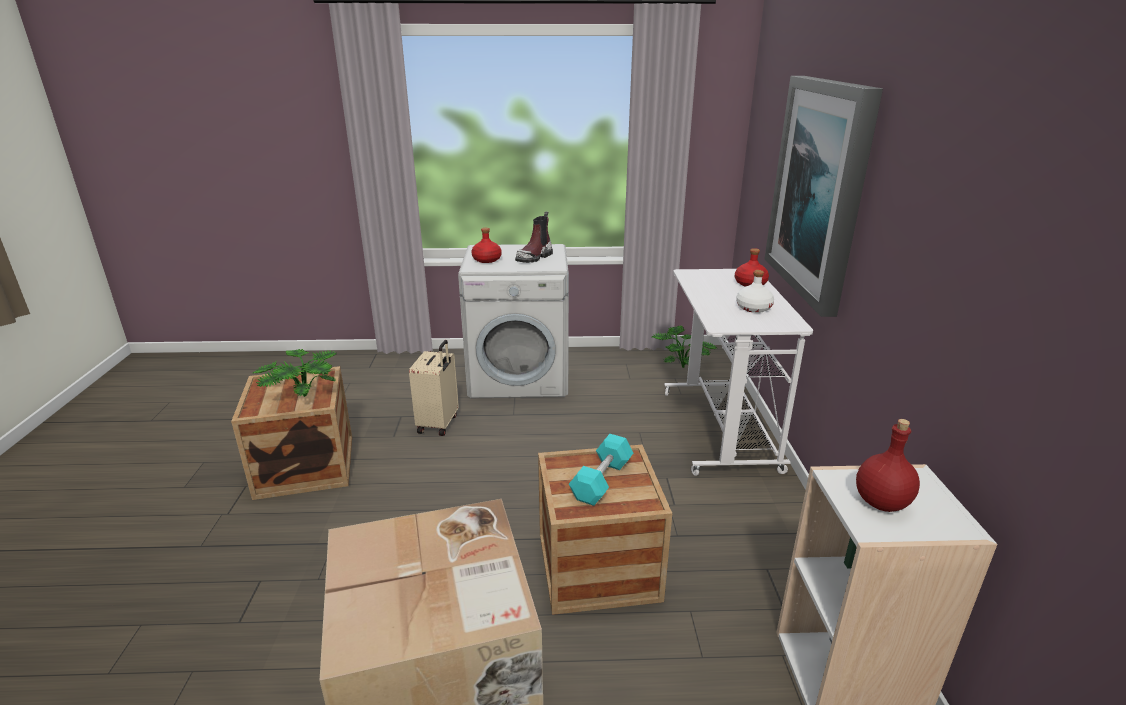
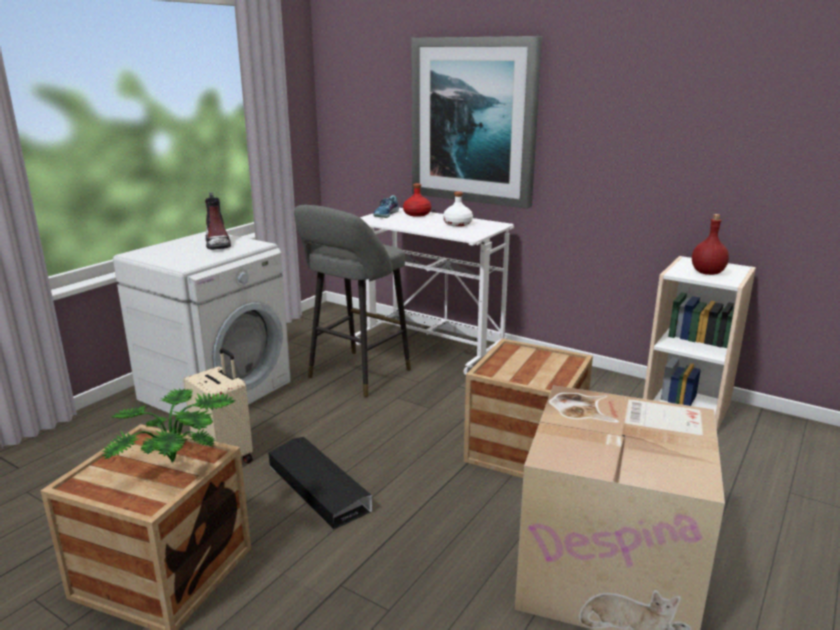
camera: 55 degrees left, 5 degrees down
red bottle [472,228,502,263] -> none
turquoise dumbbell [569,434,633,506] -> none
potted plant [652,325,716,368] -> none
none -> black storage box [269,437,372,529]
none -> grey stool [294,205,411,397]
none -> shoe [373,195,399,218]

